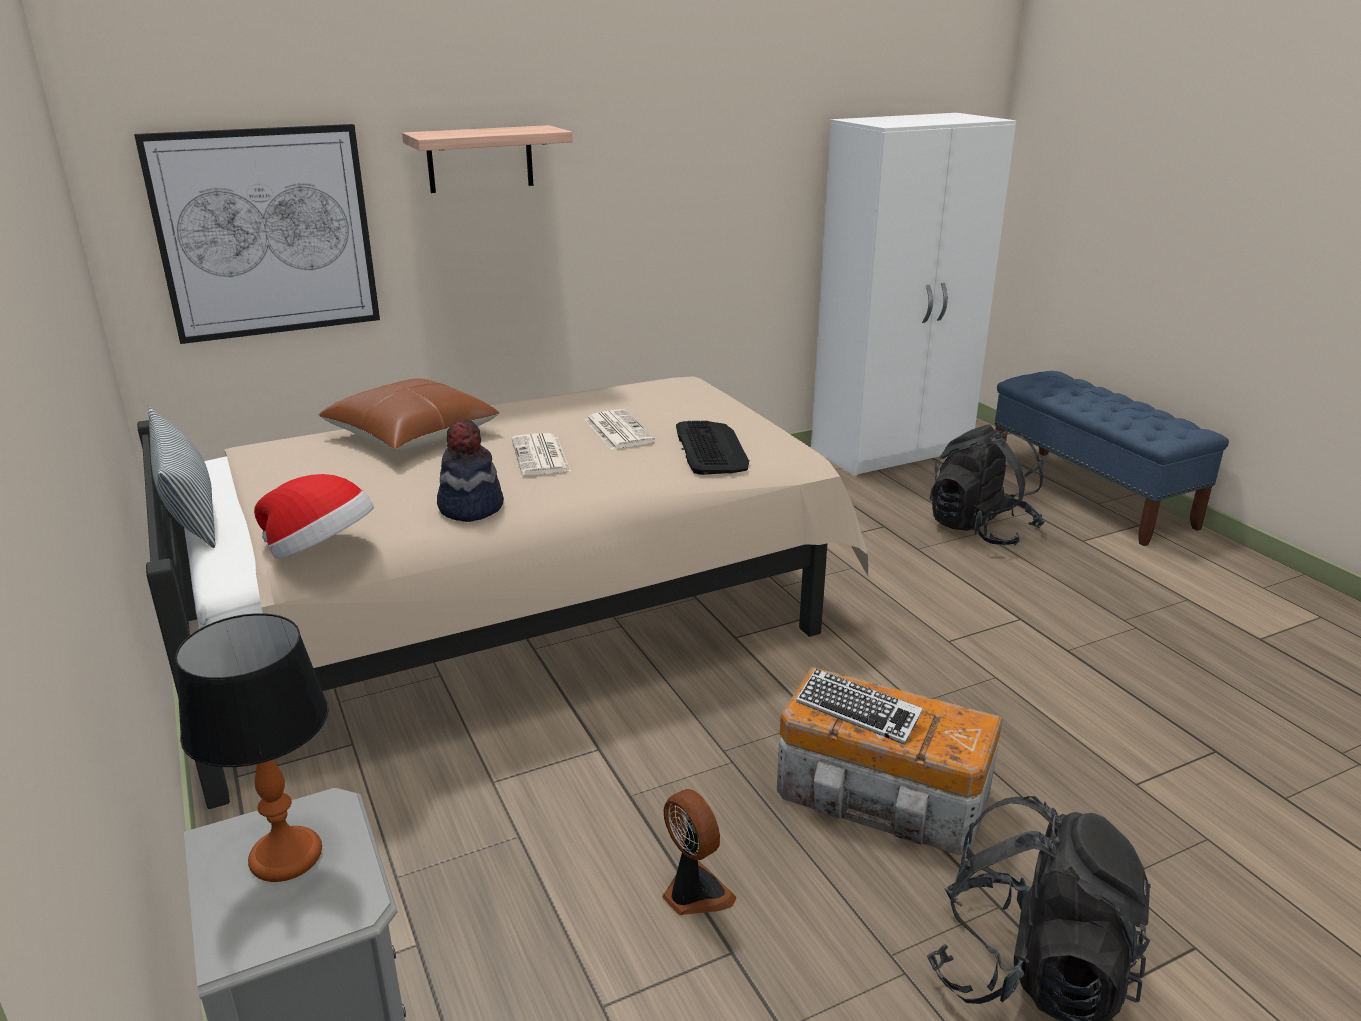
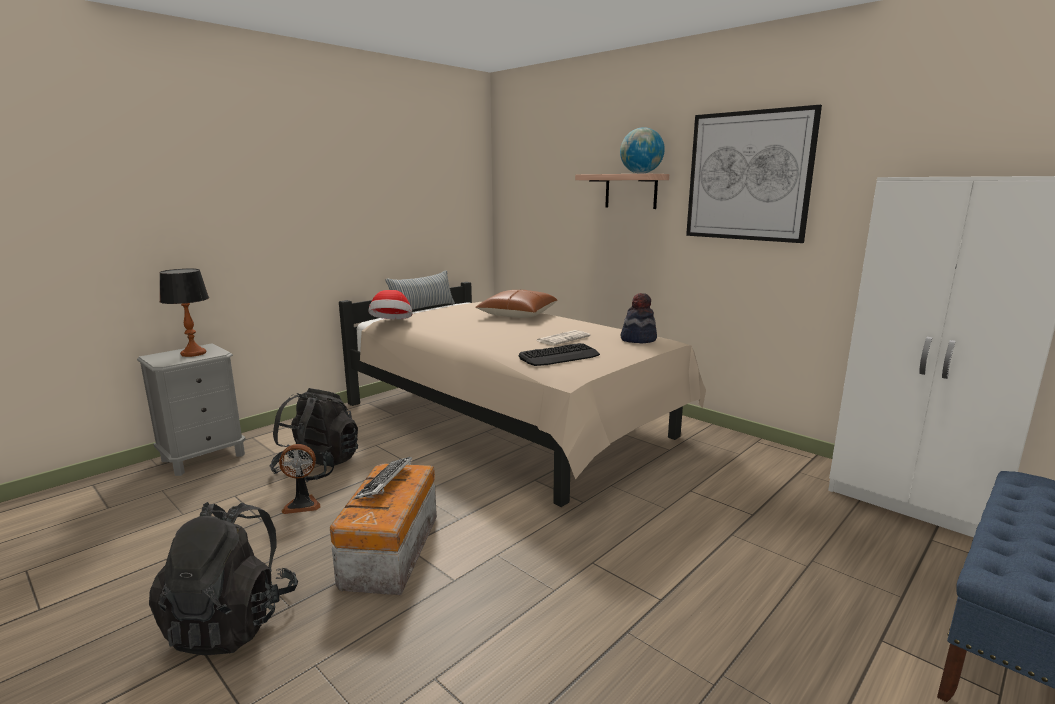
camera: 70 degrees right, 10 degrees down
picture [134,124,380,344] -> picture moved to [686,105,822,243]
hat [437,419,504,522] -> hat moved to [621,293,657,343]
newspaper [512,433,571,475] -> none
fan [662,789,737,915] -> fan turned 45 degrees clockwise [279,444,321,514]
black backpack [930,424,1045,545] -> black backpack moved to [270,388,358,482]
none -> globe [620,127,665,174]

